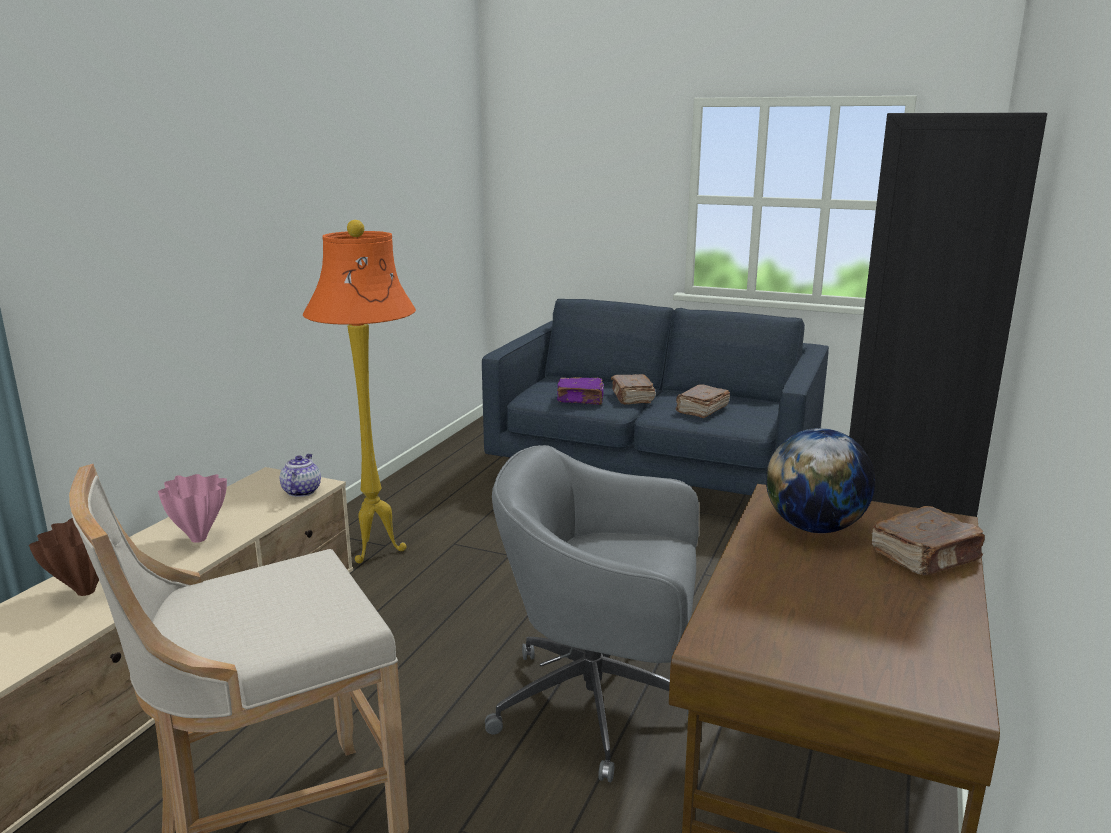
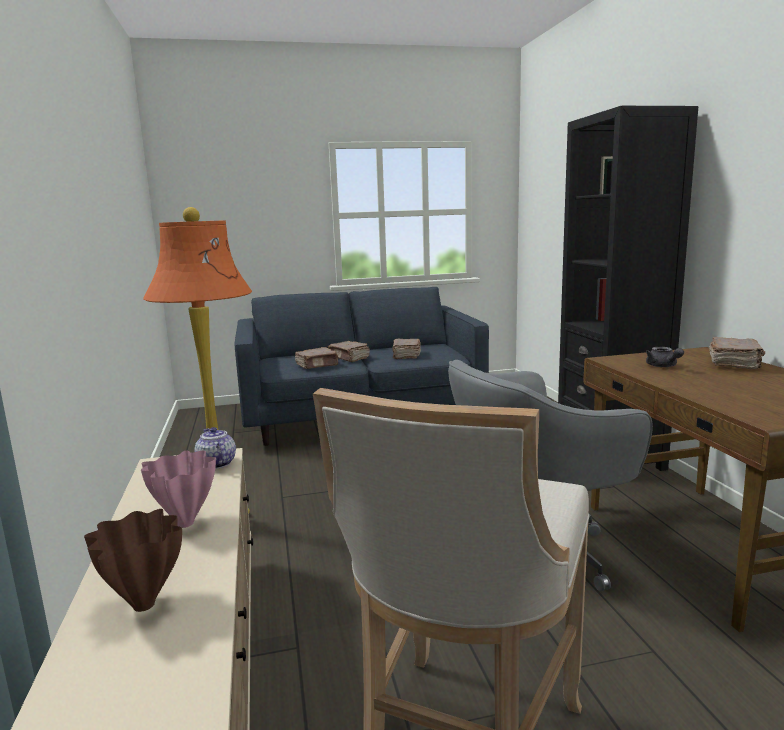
camera: 35 degrees left, 5 degrees down
purple book [557,377,604,405] -> brown book [295,347,339,369]
globe [766,428,875,533] -> grey teapot [646,347,684,367]

